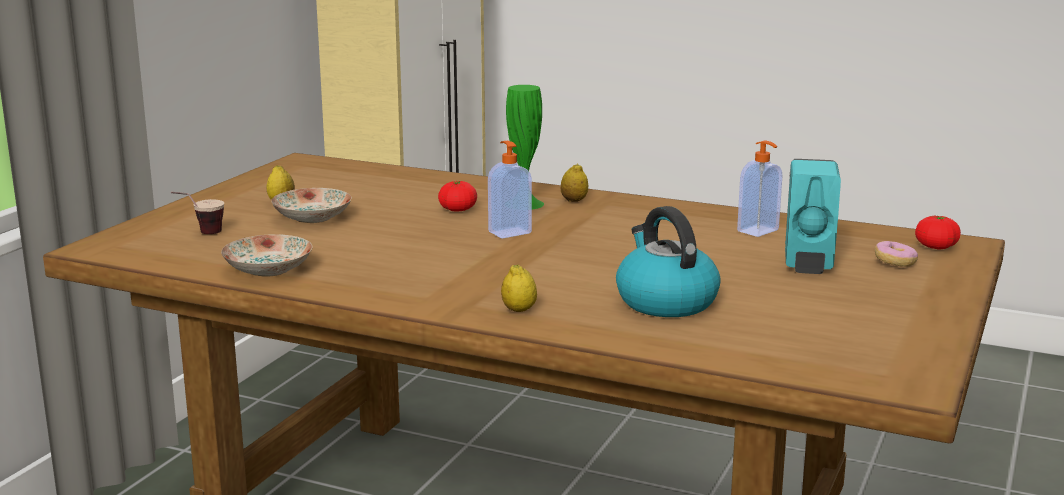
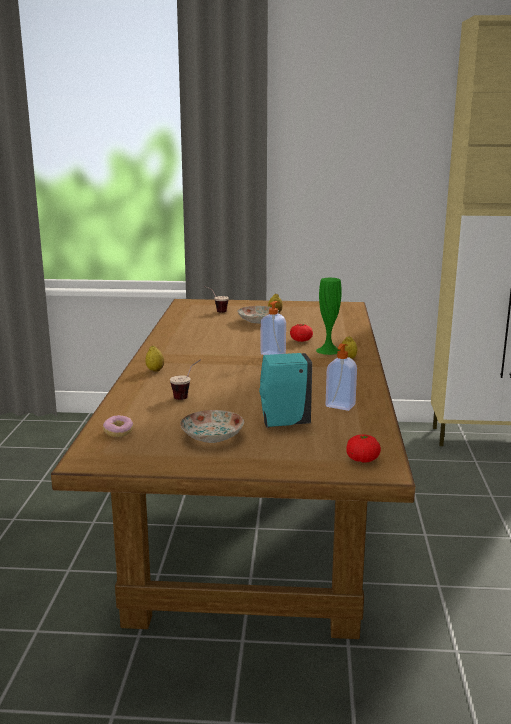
camera: 70 degrees right, 0 degrees up
plate [221,235,312,277] -> plate moved to [180,410,244,443]
kettle [616,206,720,317] -> cup [170,359,201,400]
donut [875,241,918,267] -> donut moved to [103,415,134,437]

